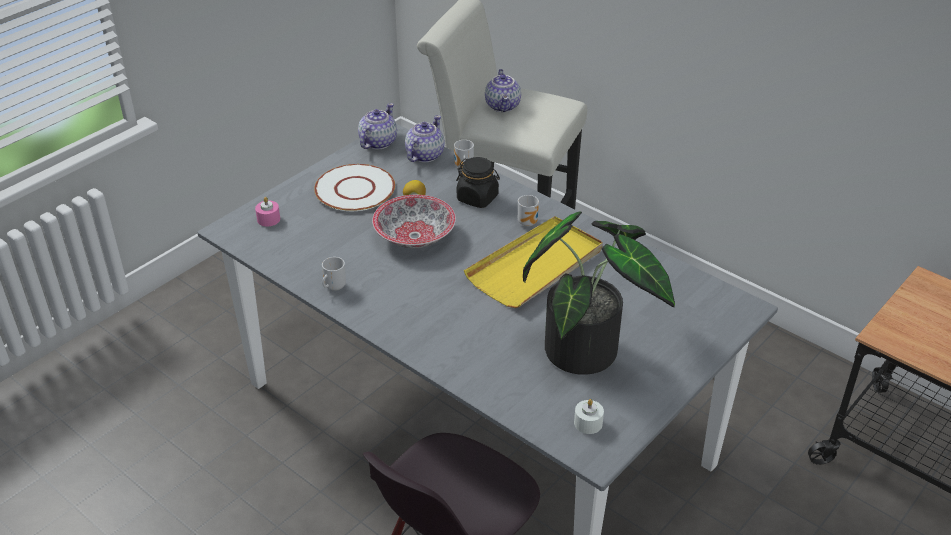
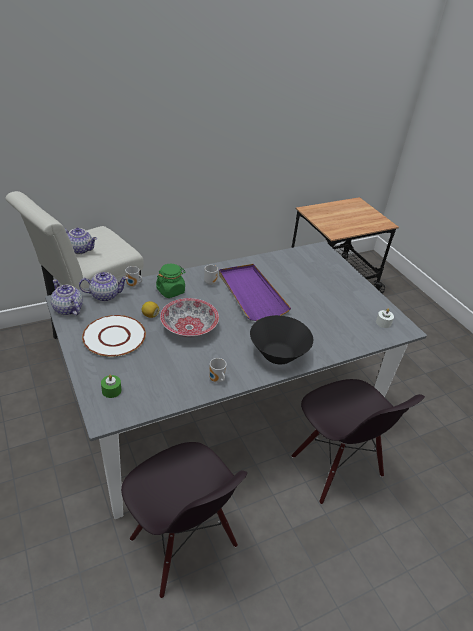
camera: 70 degrees left, 0 degrees up
pink candle [255,197,280,227] -> green candle [101,375,121,398]
teapot [405,115,445,162] -> teapot turned 120 degrees clockwise [79,272,128,302]
black jar [456,157,500,208] -> green jar [156,264,185,298]
yellow tray [464,216,603,308] -> purple tray [219,264,291,321]
potted plant [523,211,675,375] -> none
none -> black chair [121,442,247,598]
none -> black bowl [250,315,313,364]

